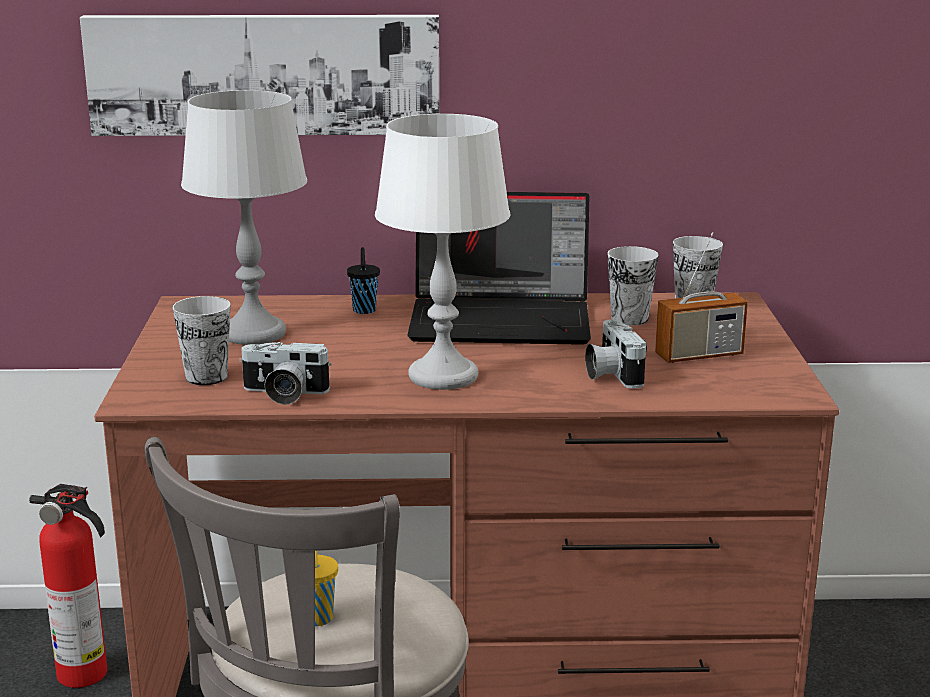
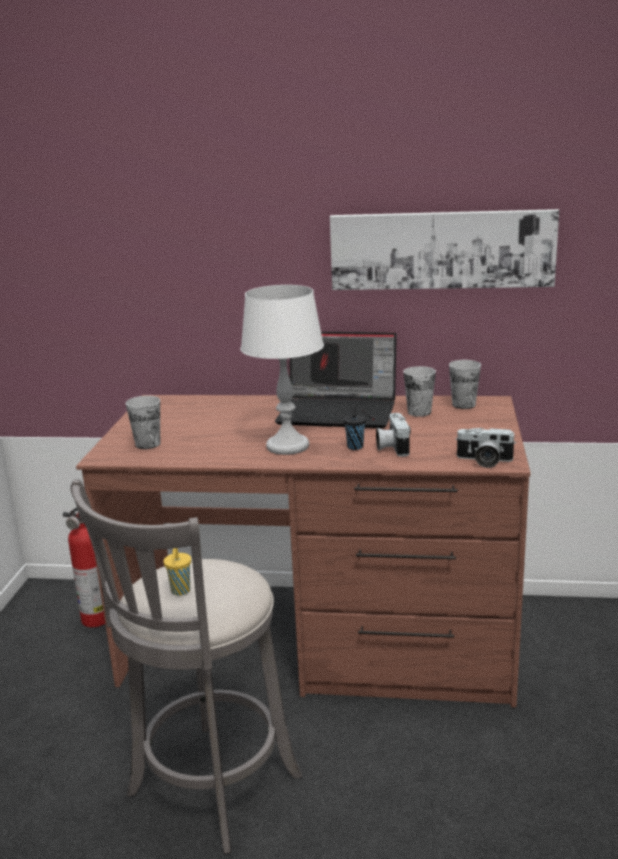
camera: 10 degrees right, 0 degrees up
picture [80,15,439,136] -> picture moved to [330,209,559,290]
grey table lamp [181,90,307,345] -> none
camera [239,342,332,405] -> camera moved to [455,428,516,468]
black cup [347,247,380,314] -> black cup moved to [343,404,366,450]
radio [655,232,748,363] -> none

